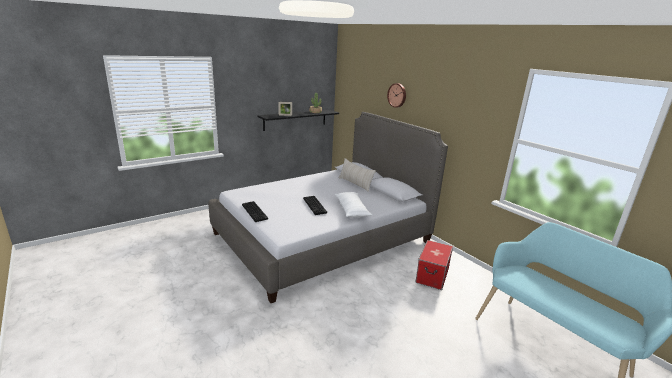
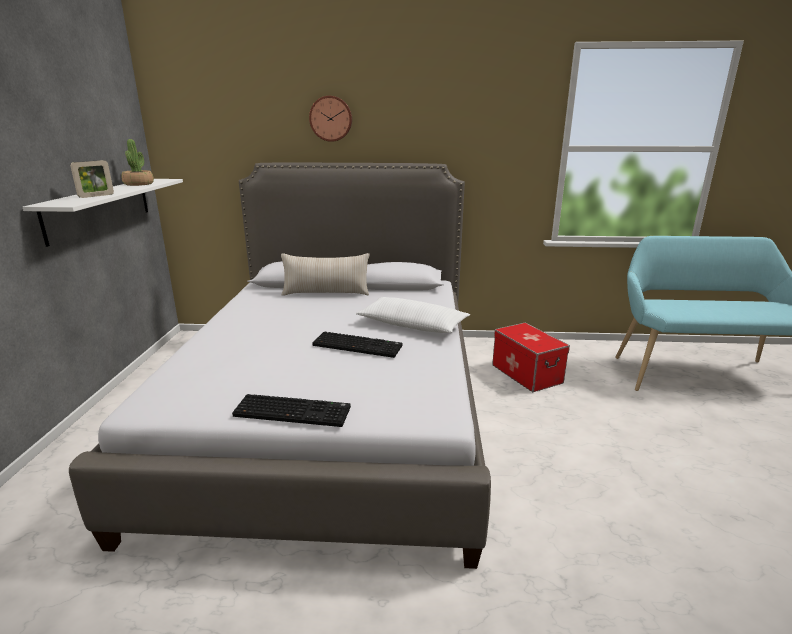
camera: 50 degrees left, 0 degrees up
black shelf [257,110,339,131] -> white shelf [23,179,183,247]

